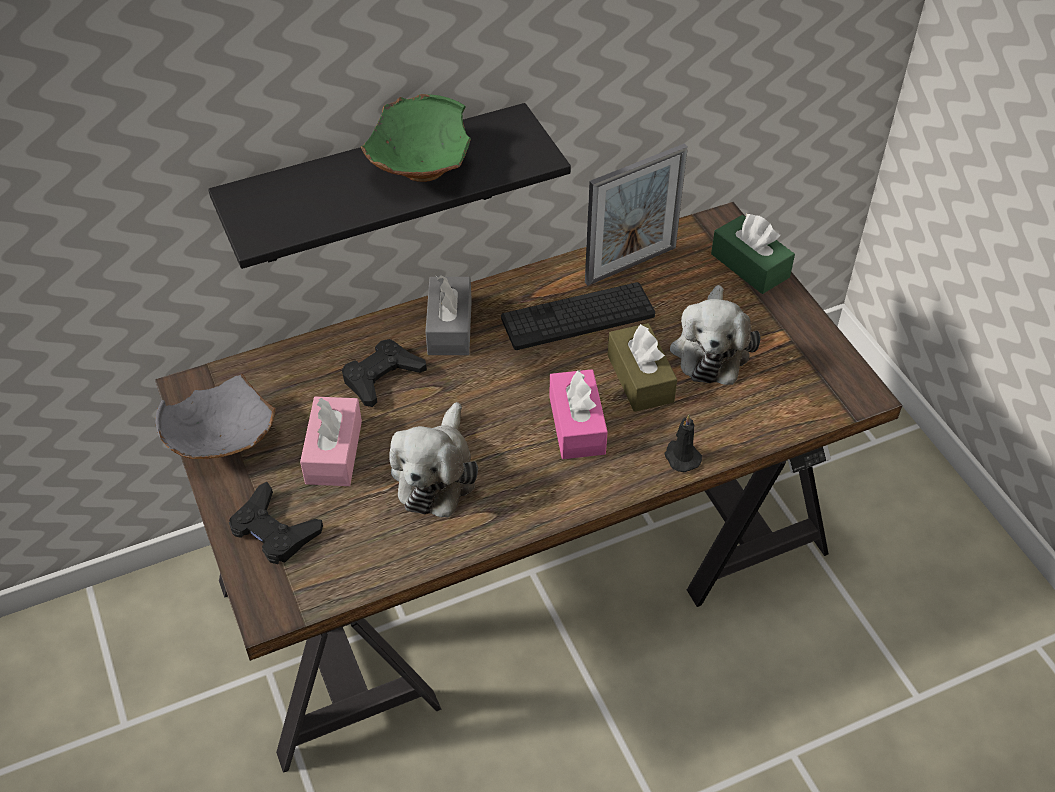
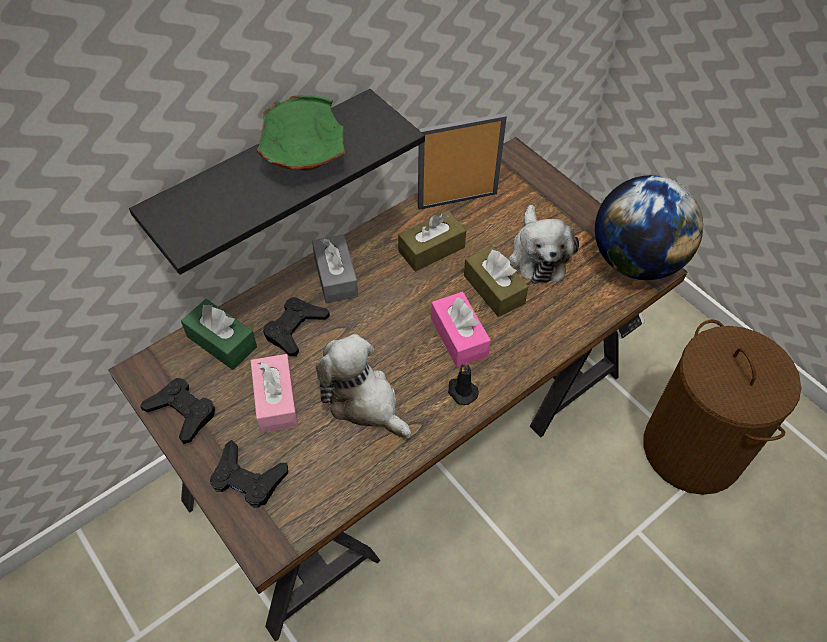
camera: 15 degrees left, 5 degrees up
grey bowl [155,374,276,459] -> black game controller [140,378,215,444]
plush toy [389,402,478,518] -> plush toy turned 135 degrees clockwise [316,334,411,439]
keyboard [501,282,655,350] -> brown tissue box [398,211,466,272]
picture frame [585,144,688,286] -> picture frame turned 150 degrees counterclockwise [418,113,507,210]
black candle [664,414,702,472] -> black candle moved to [448,363,479,405]
green tissue box [711,213,795,294] -> green tissue box moved to [181,299,257,370]
none -> globe [595,175,703,280]
none -> brown laundry basket [643,320,801,495]

